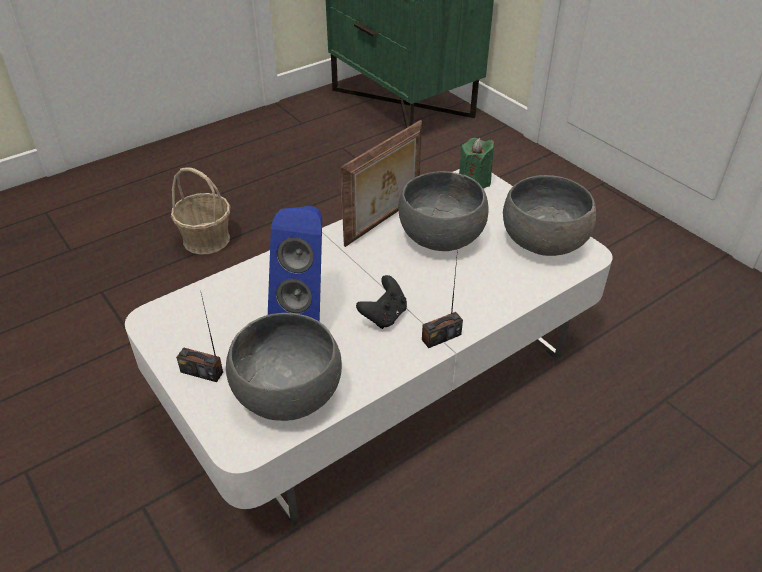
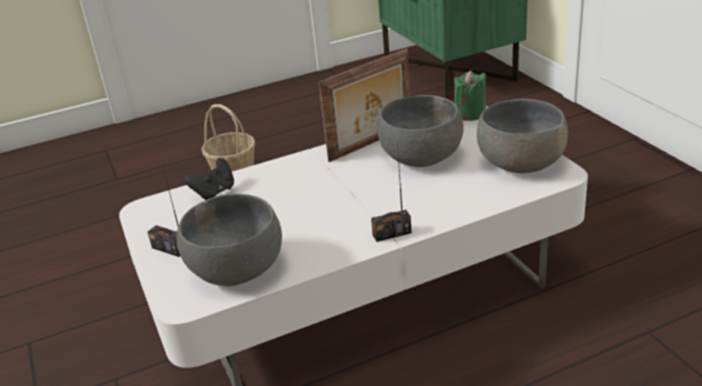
camera: 15 degrees right, 10 degrees down
blue speaker [268,206,322,322] -> none
black game controller [356,275,407,329] -> black game controller moved to [183,158,234,200]

